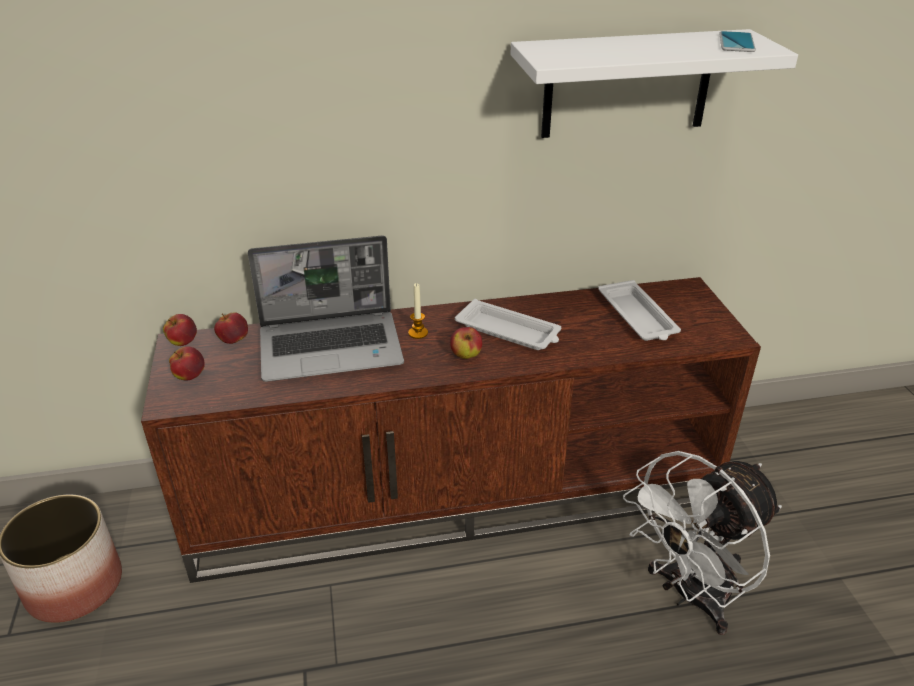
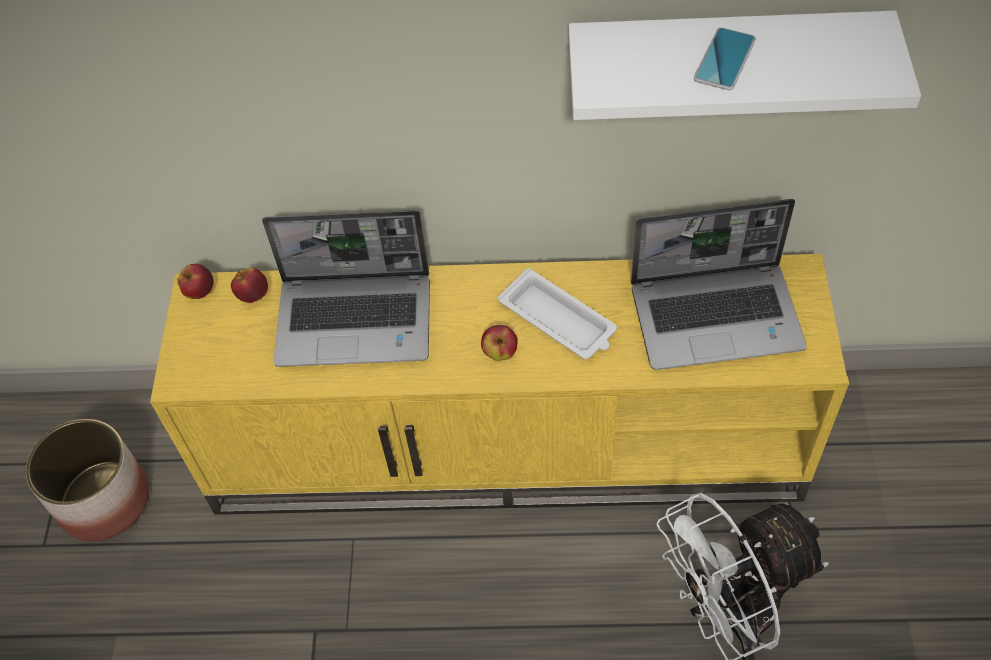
camera: 15 degrees right, 20 degrees up
brown tv stand [141,277,761,583] -> yellow tv stand [150,254,849,515]
apple [169,346,205,380] -> none
candle [408,283,428,339] -> none
white tray [598,280,681,341] -> laptop [631,199,807,370]
phone [719,31,756,52] -> phone moved to [694,28,756,90]

